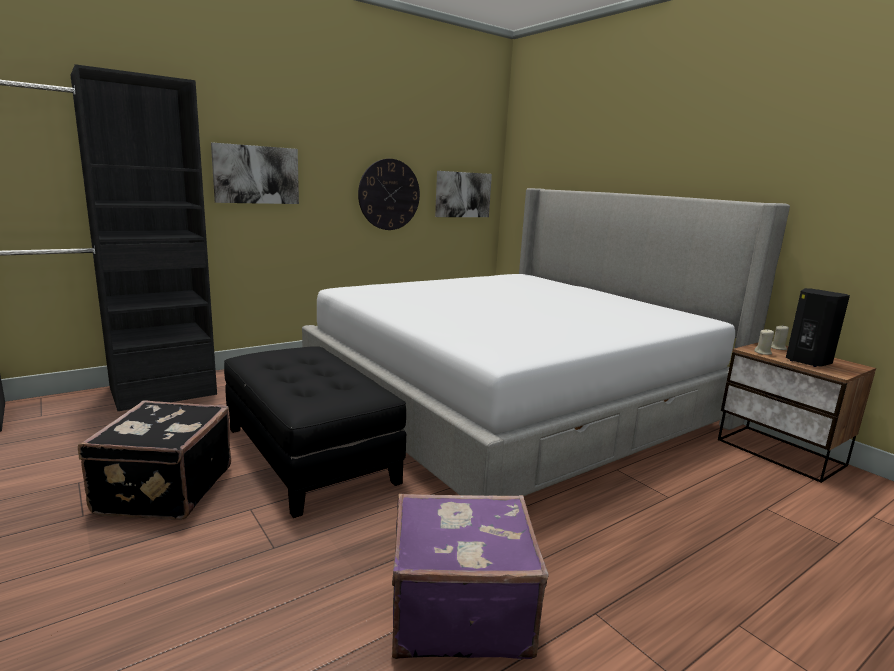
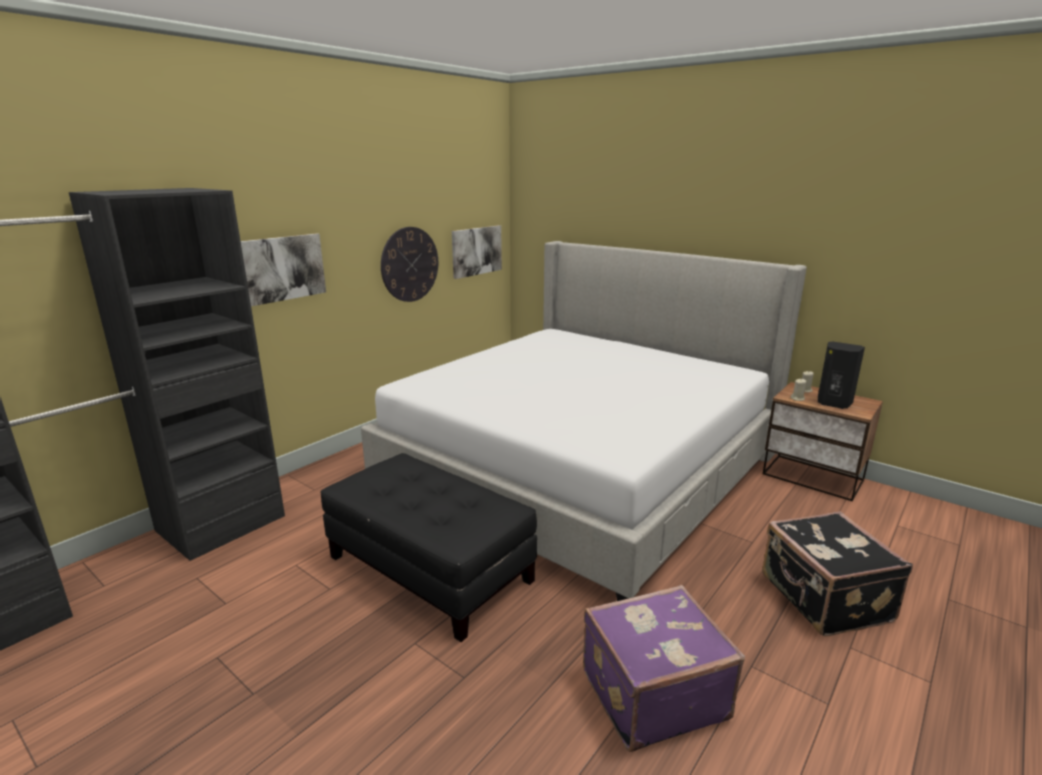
camera: 15 degrees left, 5 degrees up
black suitcase [78,400,231,520] -> black suitcase moved to [762,511,913,636]

